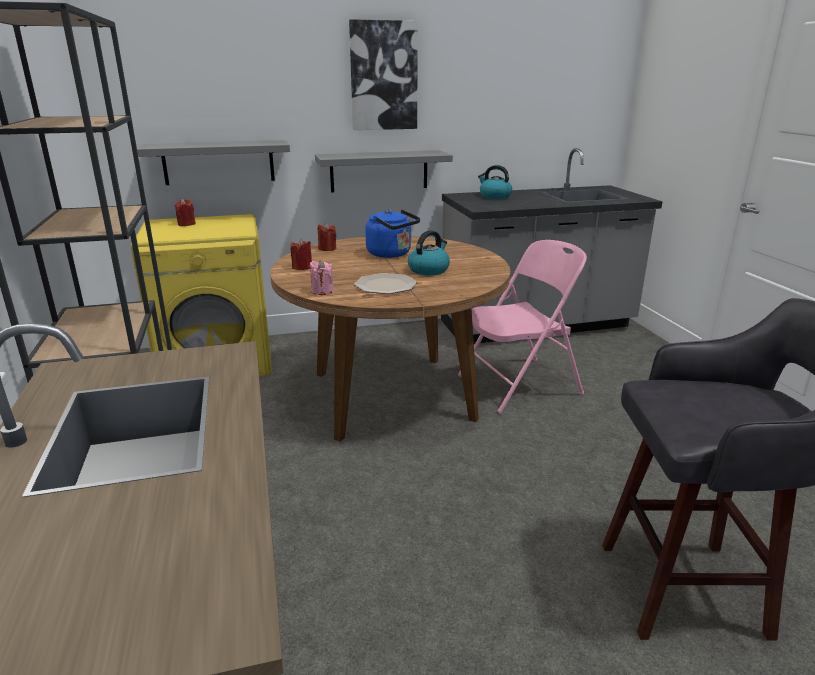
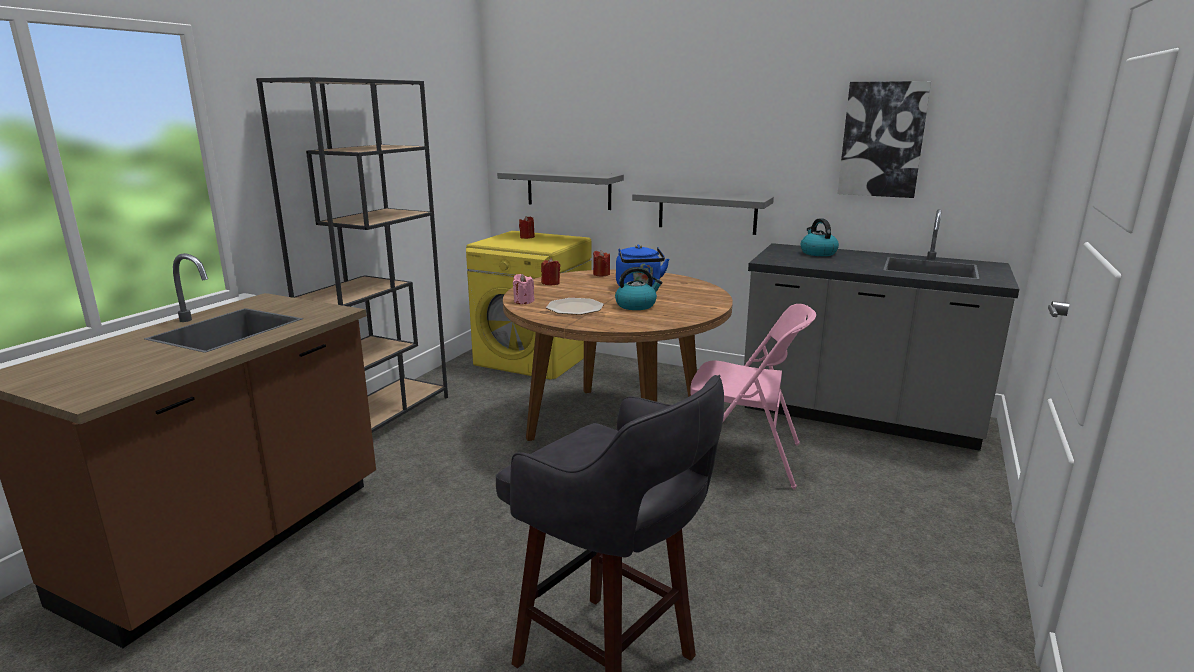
camera: 40 degrees right, 5 degrees down
picture [349,19,418,130] -> picture moved to [837,81,931,198]

